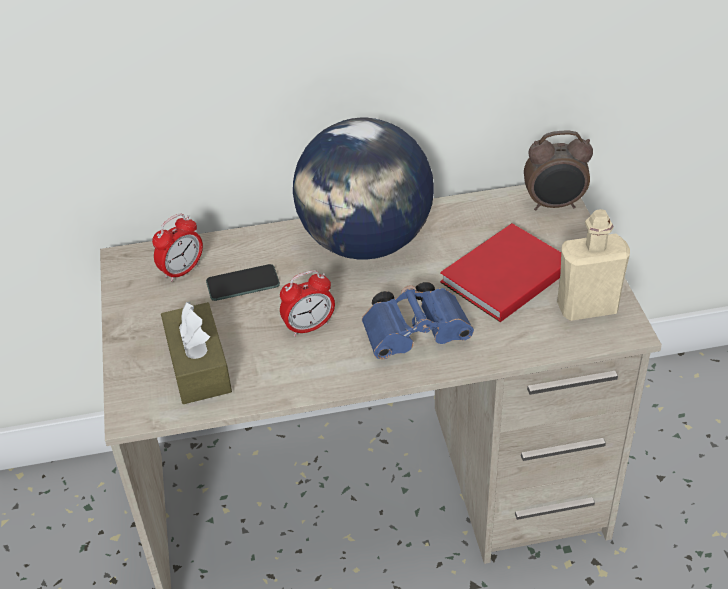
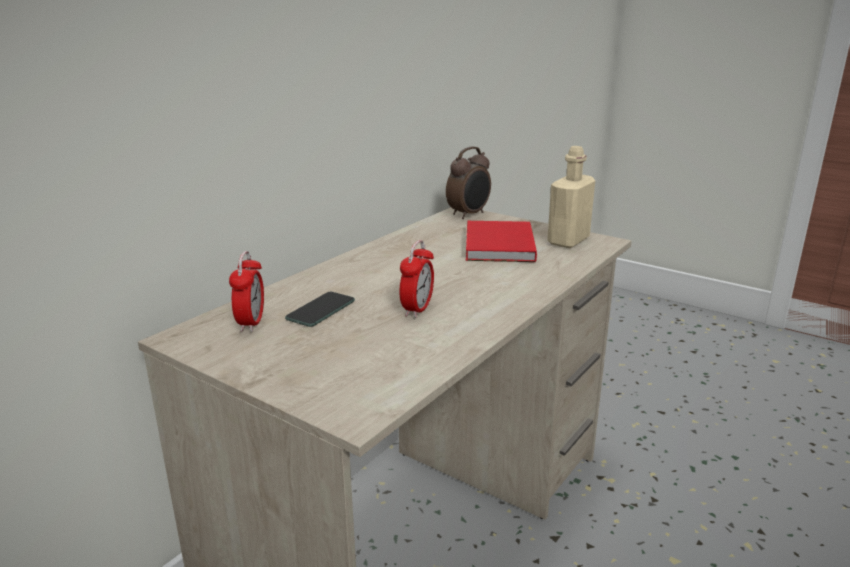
camera: 45 degrees left, 20 degrees down
brown tissue box [161,301,232,404] -> none
globe [293,118,434,259] -> none
blue binoculars [362,282,474,359] -> none

